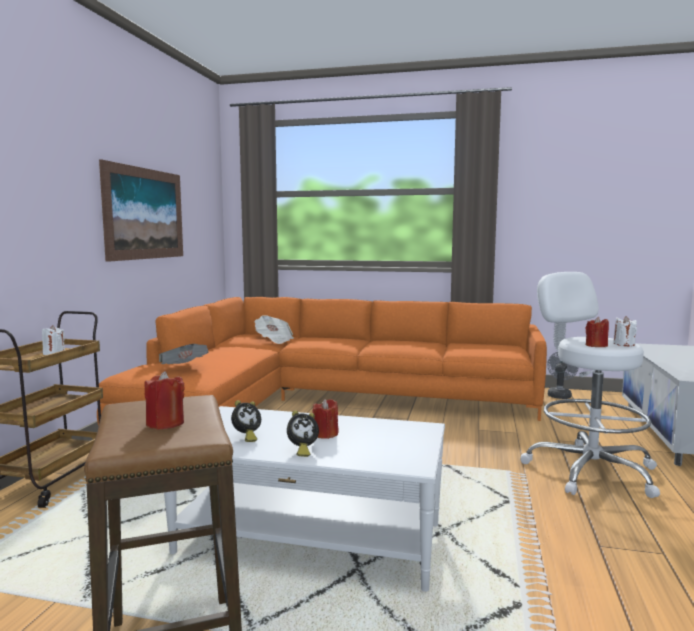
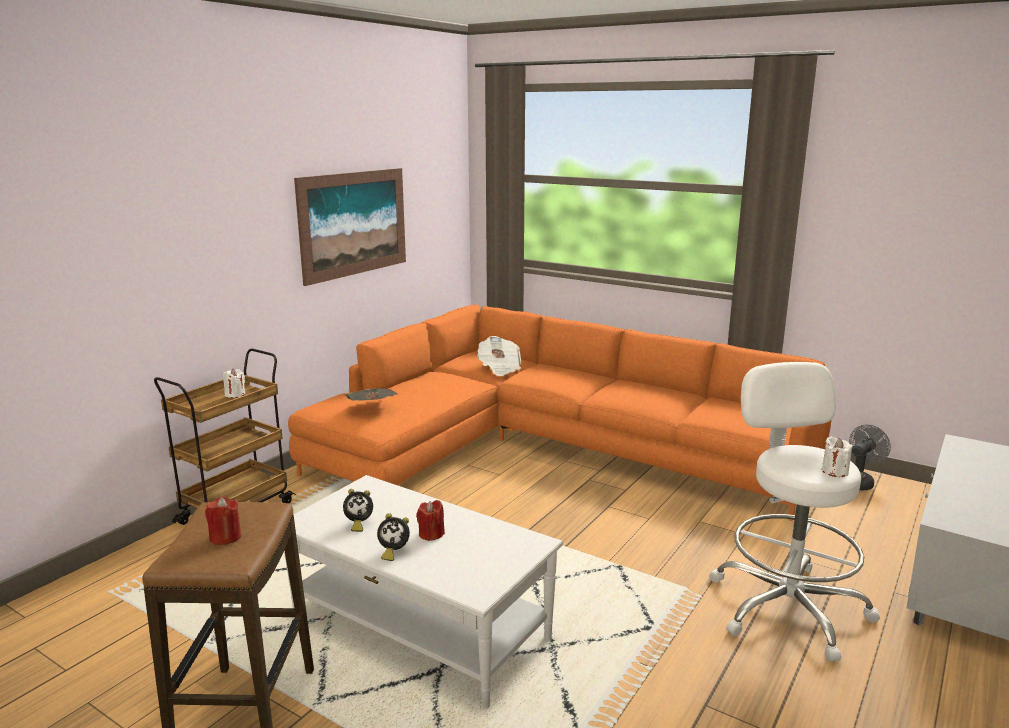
camera: 20 degrees right, 10 degrees up
red candle [585,317,609,347] -> none

